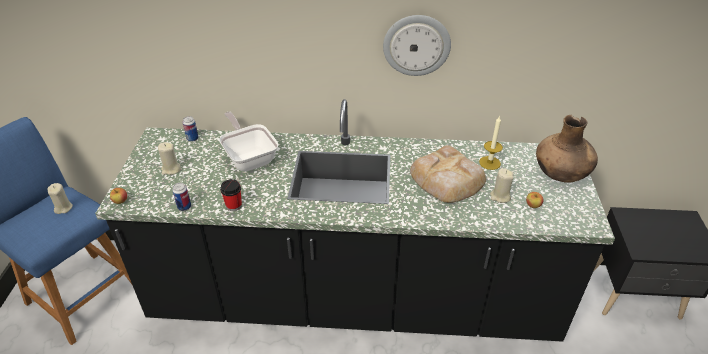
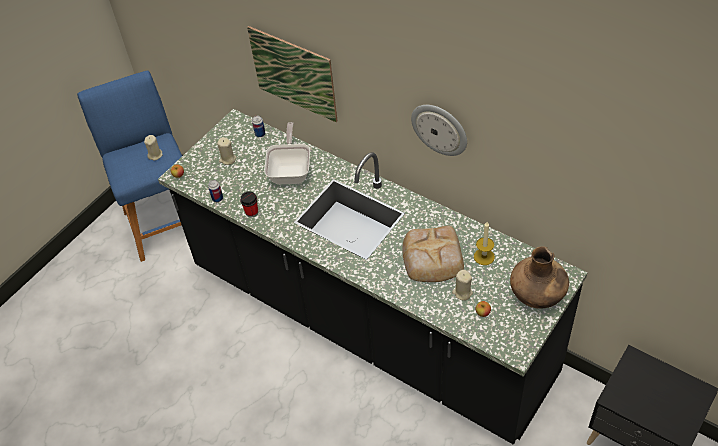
camera: 35 degrees right, 10 degrees up
none -> picture [247,26,337,122]

